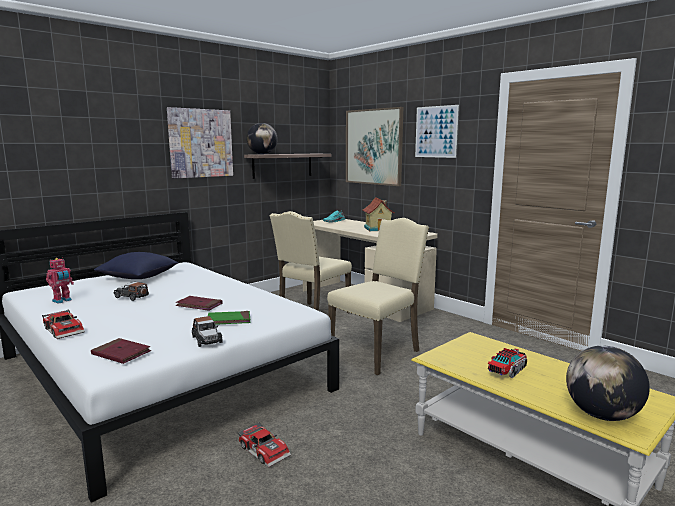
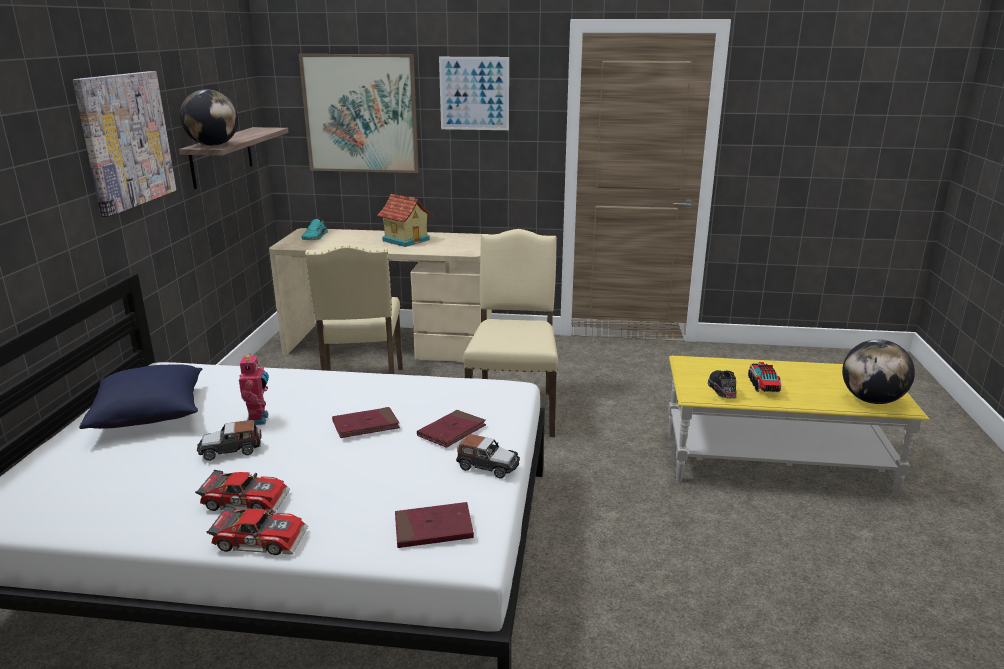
camera: 40 degrees left, 10 degrees up
toy robot [46,257,74,304] -> toy robot moved to [239,353,269,425]
green book [208,311,250,325] -> red book [417,410,486,448]
toy car [237,422,291,468] -> toy car moved to [195,470,290,513]
none -> black shoe [708,370,736,399]

